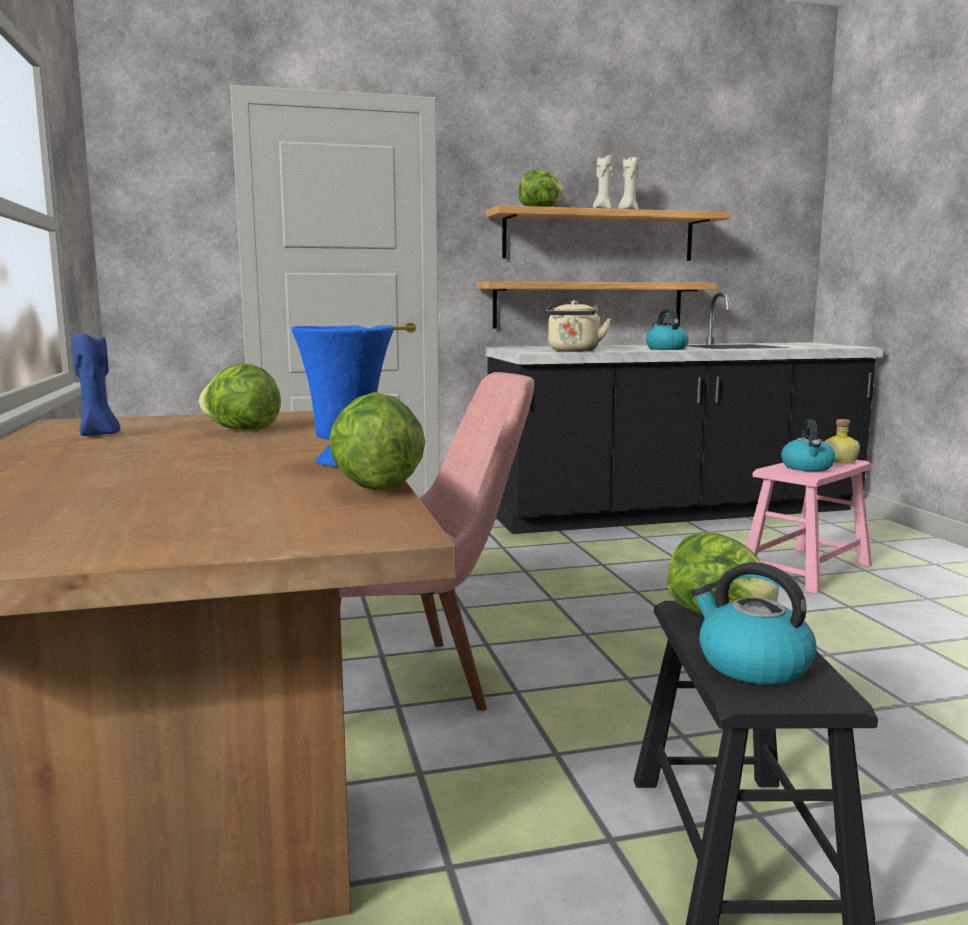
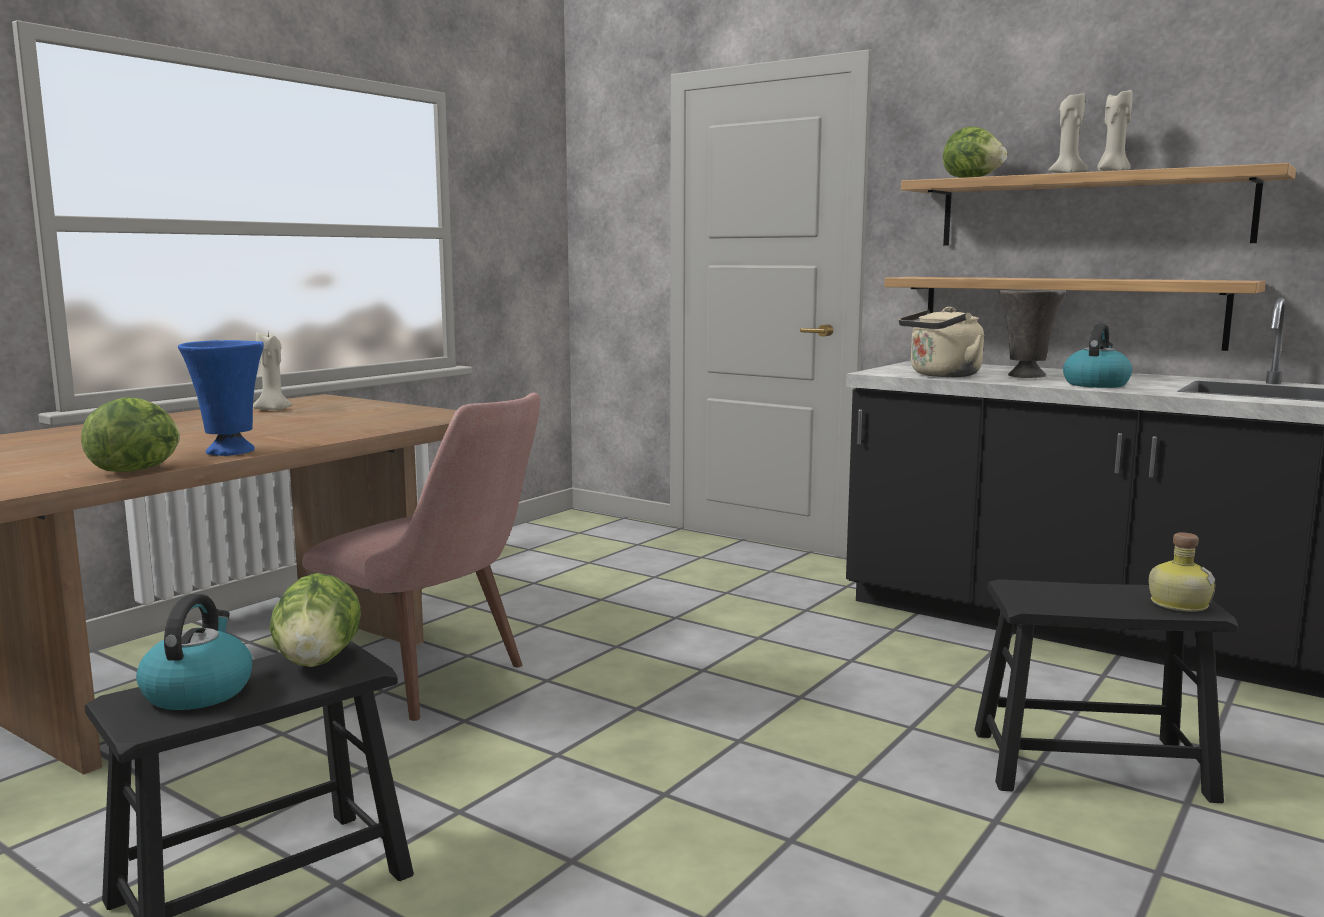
camera: 50 degrees right, 0 degrees up
blue candle [72,331,120,436] -> beige candle [253,333,292,410]
lettuce [199,363,281,431] -> none
pink stool [746,460,872,594] -> black stool [975,579,1238,803]
kettle [781,419,836,471] -> none
none -> grey vase [999,289,1066,378]

